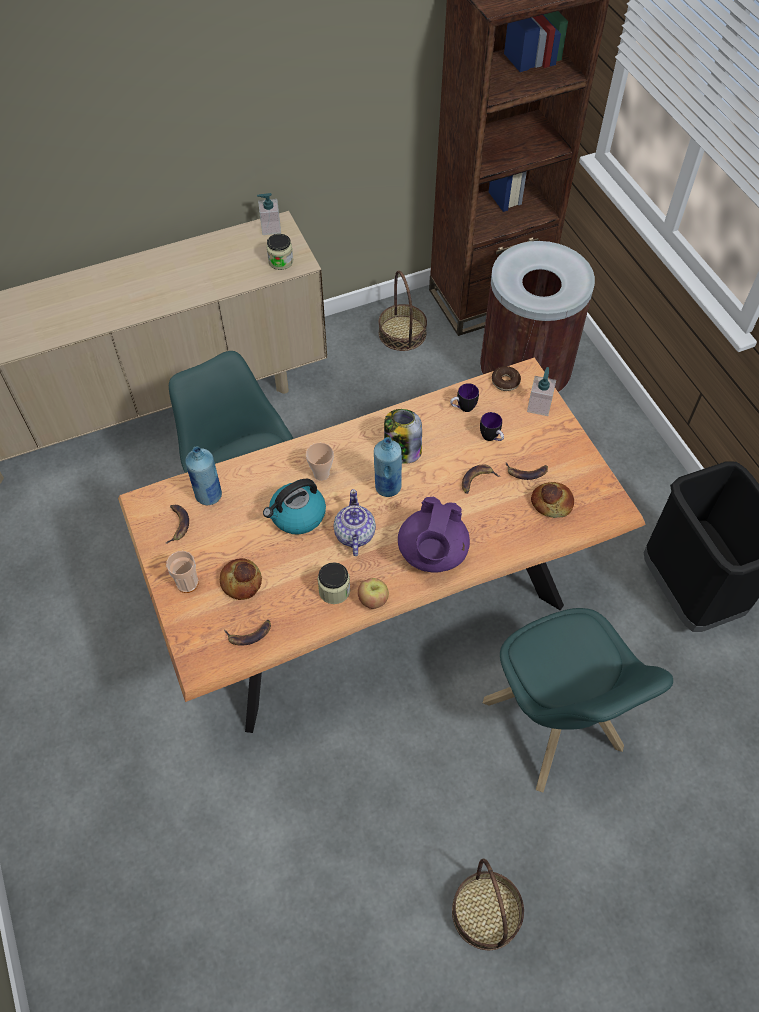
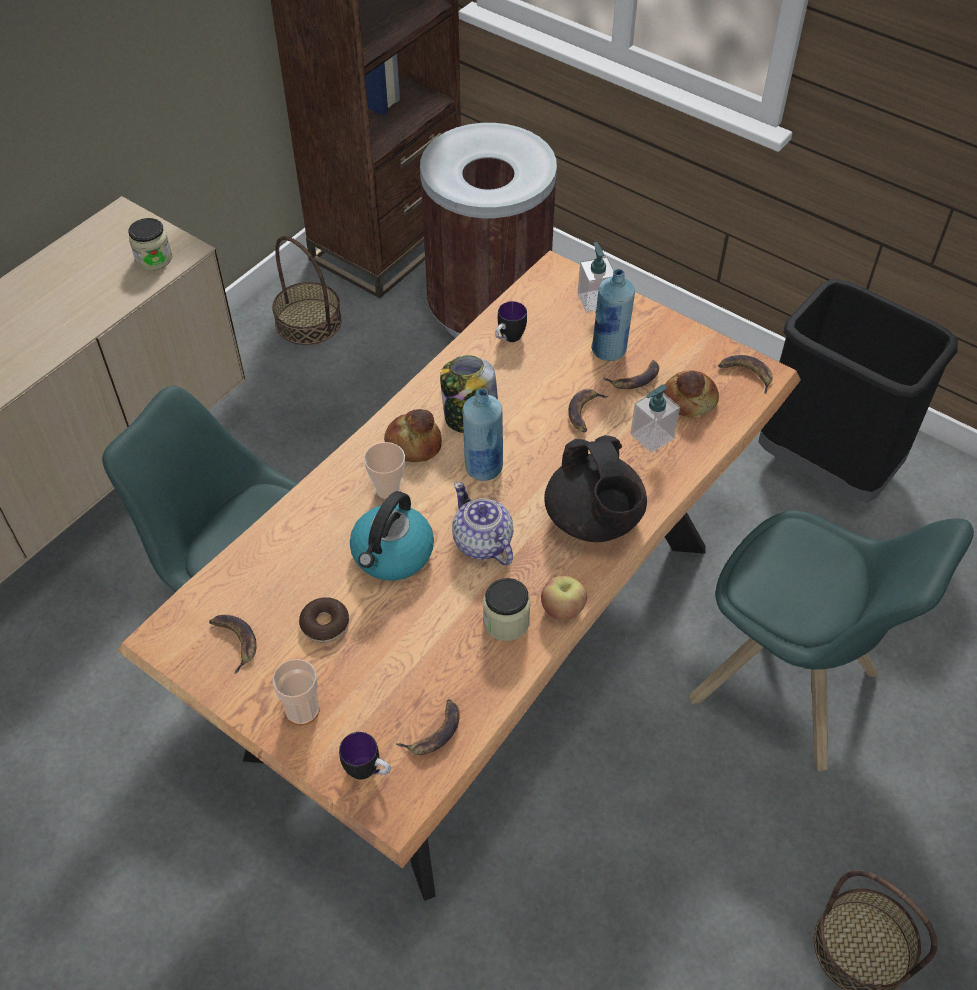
camera: 30 degrees left, 5 degrees down
blue bottle [185,446,222,505] -> blue bottle moved to [591,269,635,361]
bread [220,558,262,600] -> bread moved to [384,409,442,462]
soap dispenser [257,193,281,235] -> soap dispenser moved to [630,384,680,453]
purple teapot [398,496,470,572] -> black teapot [544,435,647,542]
mug [480,412,504,441] -> mug moved to [339,732,391,780]
donut [492,366,521,391] -> donut moved to [299,597,349,643]
none -> banana [718,355,773,394]

